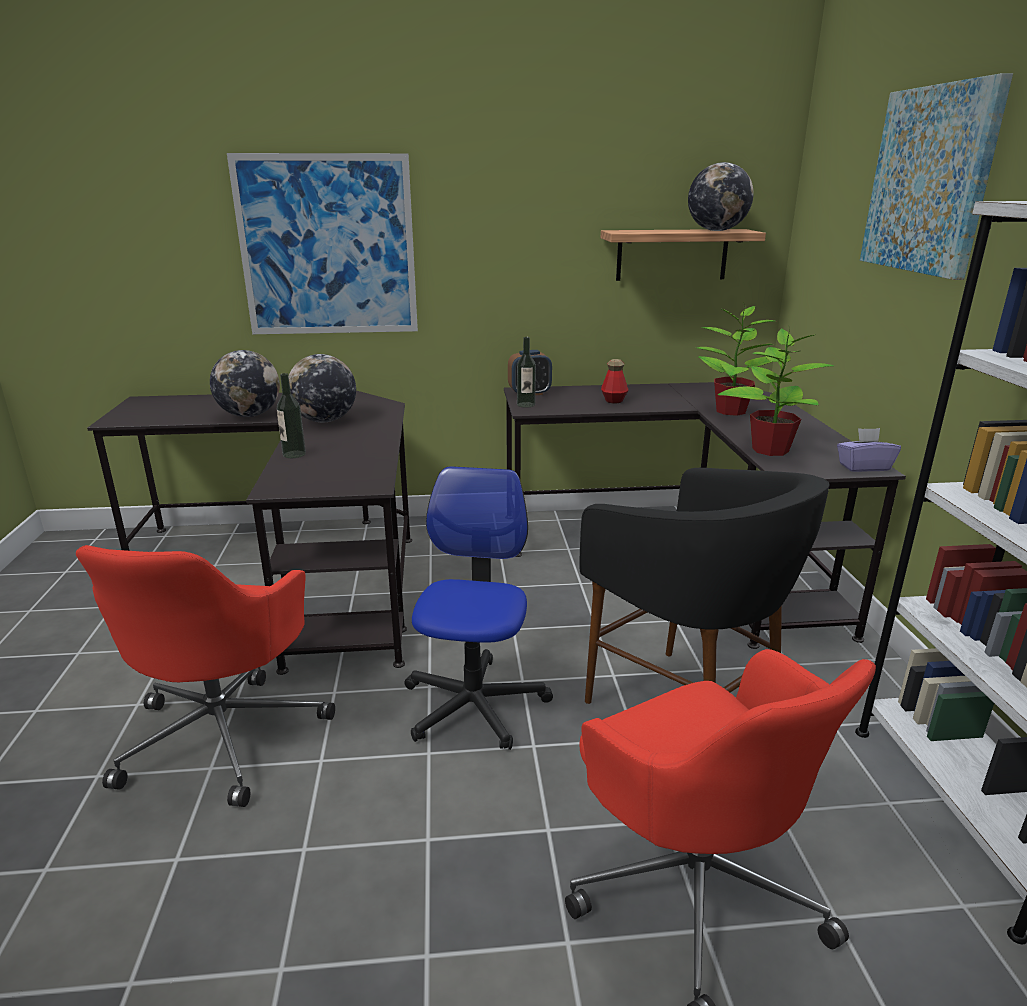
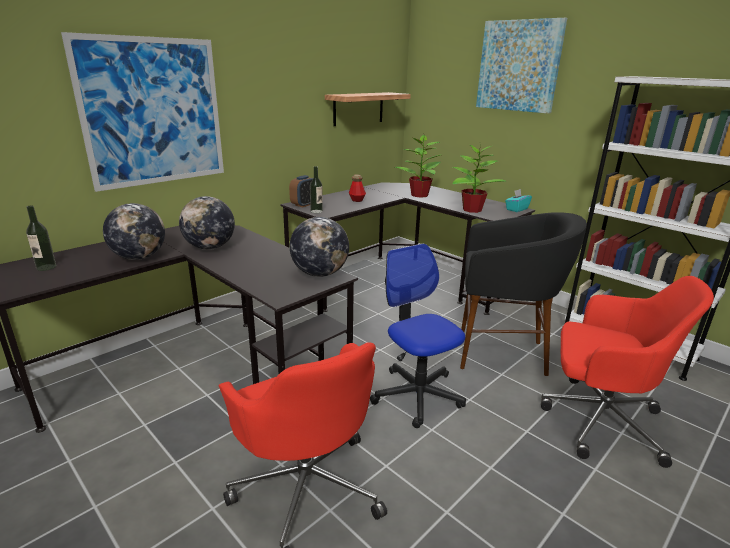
camera: 40 degrees left, 0 degrees up
bottle [277,373,306,458] -> bottle moved to [26,205,56,271]
globe [688,162,753,231] -> globe moved to [290,217,349,277]
purple tissue box [837,428,901,472] -> turquoise tissue box [505,189,532,212]

